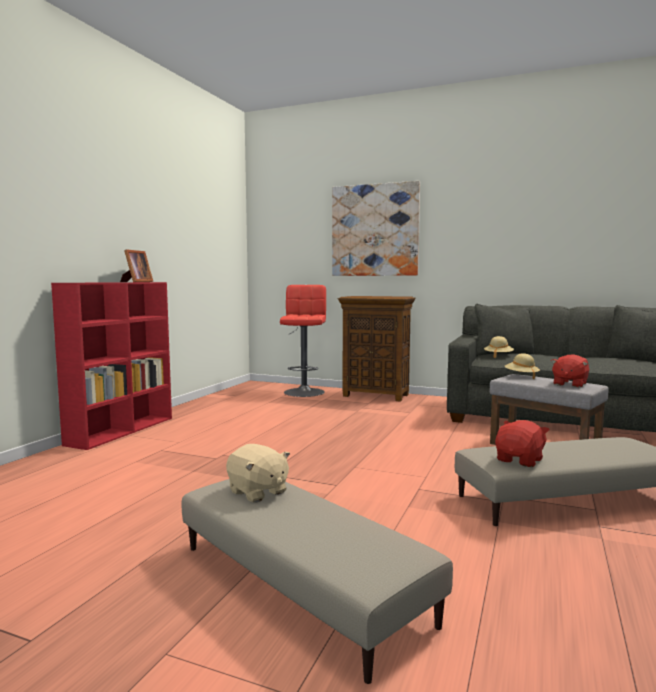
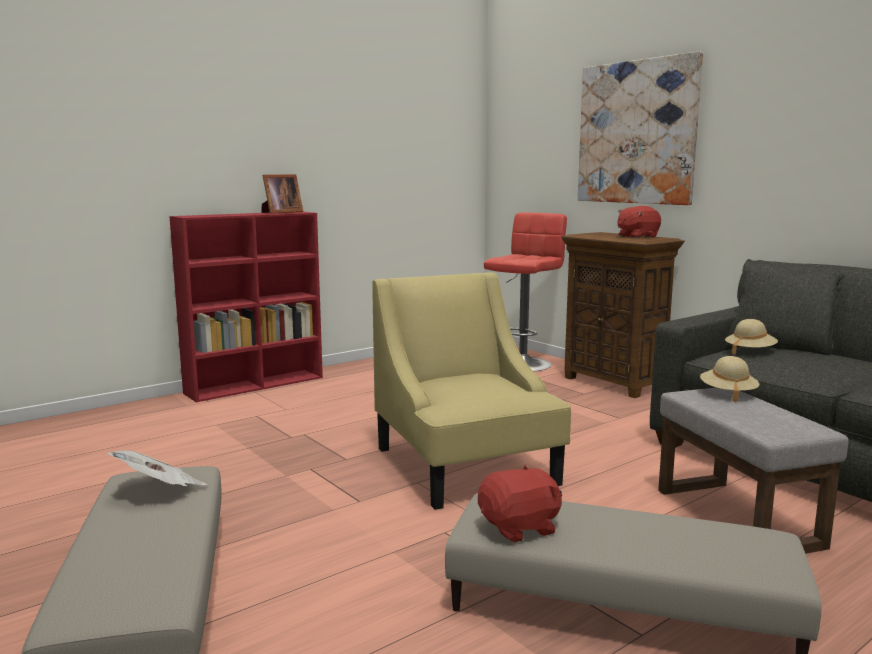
camera: 30 degrees right, 5 degrees up
beige plush toy [226,444,290,502] -> newspaper [107,450,208,486]
red plush toy [551,354,589,388] -> red plush toy moved to [617,206,661,238]
none -> yellow armchair [372,272,571,510]

